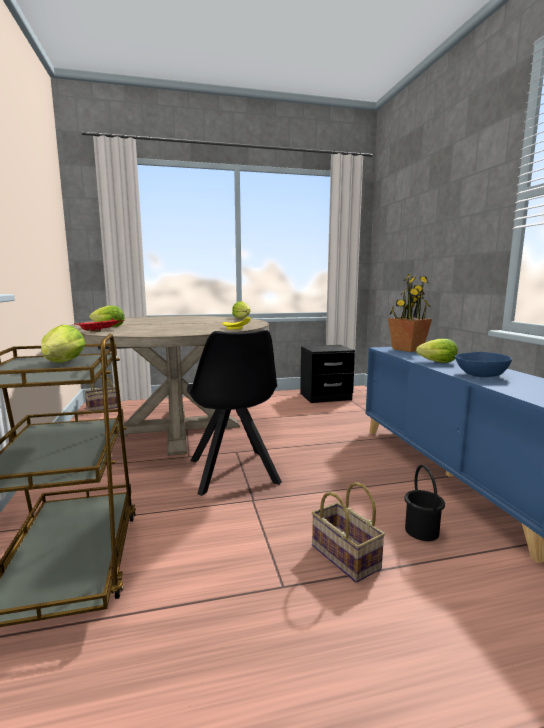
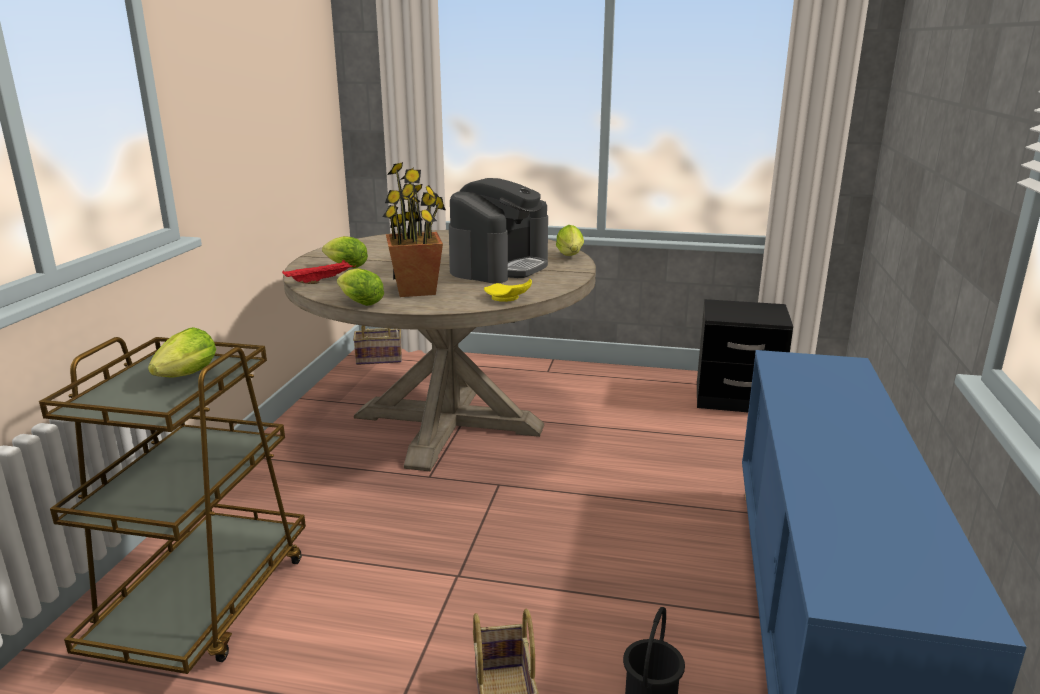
camera: 25 degrees right, 10 degrees up
black chair [187,329,282,496] -> none
potted plant [388,274,432,352] -> potted plant moved to [382,162,446,297]
lettuce [416,339,458,363] -> lettuce moved to [337,268,384,306]
blue bowl [455,352,512,377] -> none
none -> coffee machine [449,178,548,283]

